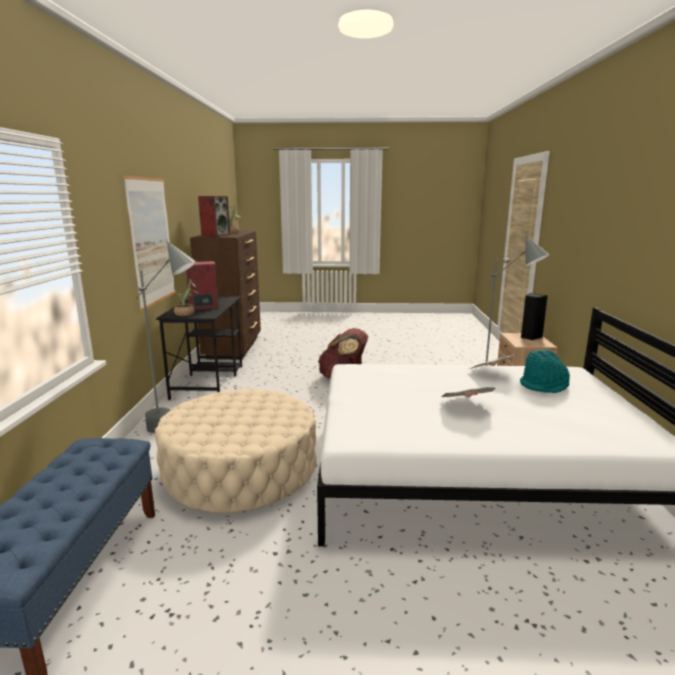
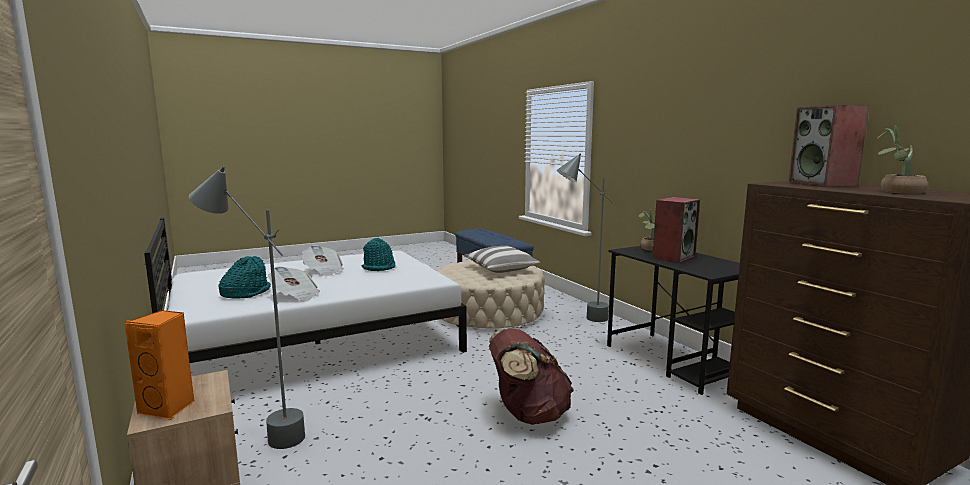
camera: 150 degrees right, 5 degrees down
picture [123,176,176,311] -> none
black speaker [521,293,548,340] -> orange speaker [124,310,195,420]
none -> turquoise hat [362,238,395,271]
none -> pillow [464,246,540,273]

